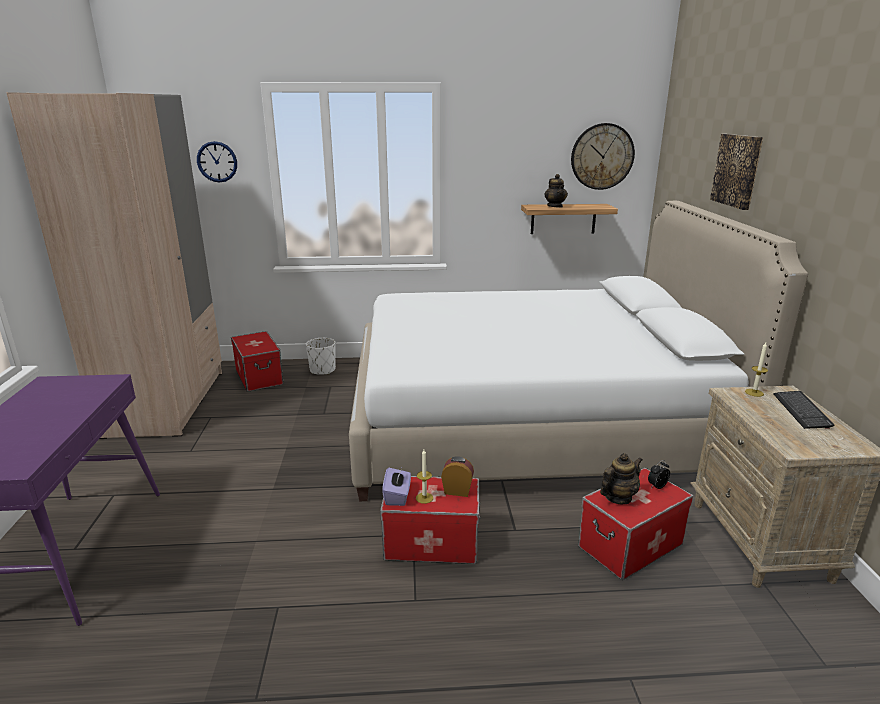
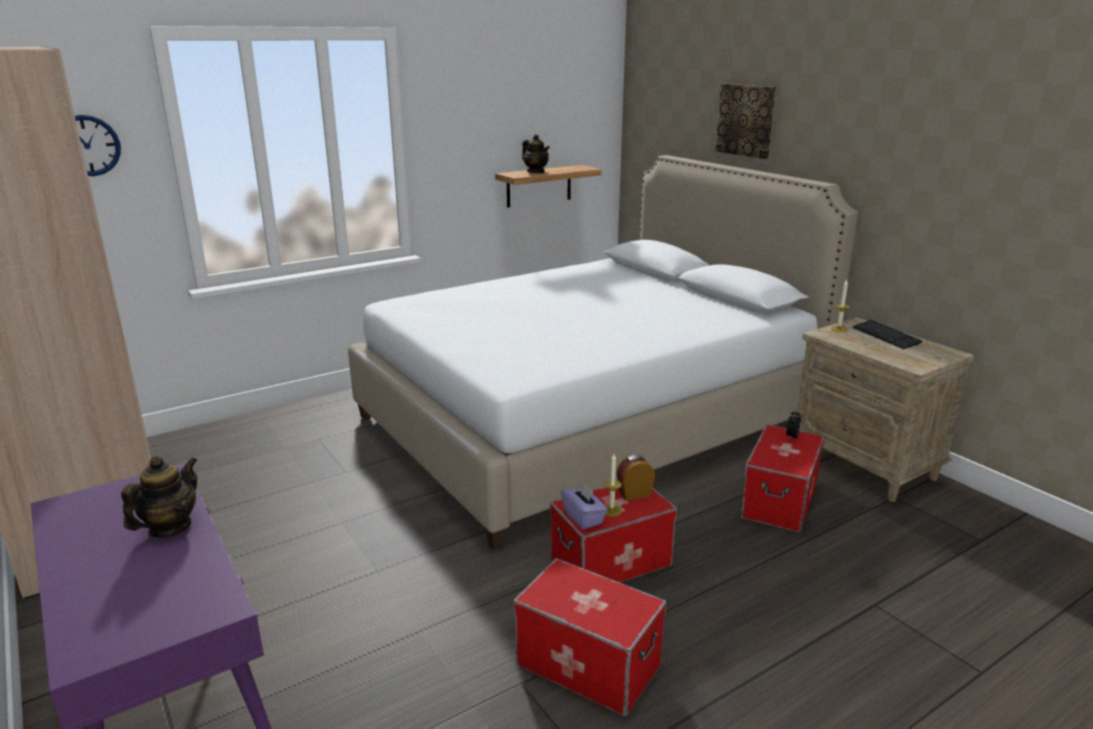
camera: 30 degrees left, 0 degrees up
storage box [231,331,284,392] -> storage box moved to [513,558,666,717]
white planter [306,338,336,375] -> none
wall clock [571,123,635,190] -> none
teapot [600,453,643,504] -> teapot moved to [121,456,198,537]

